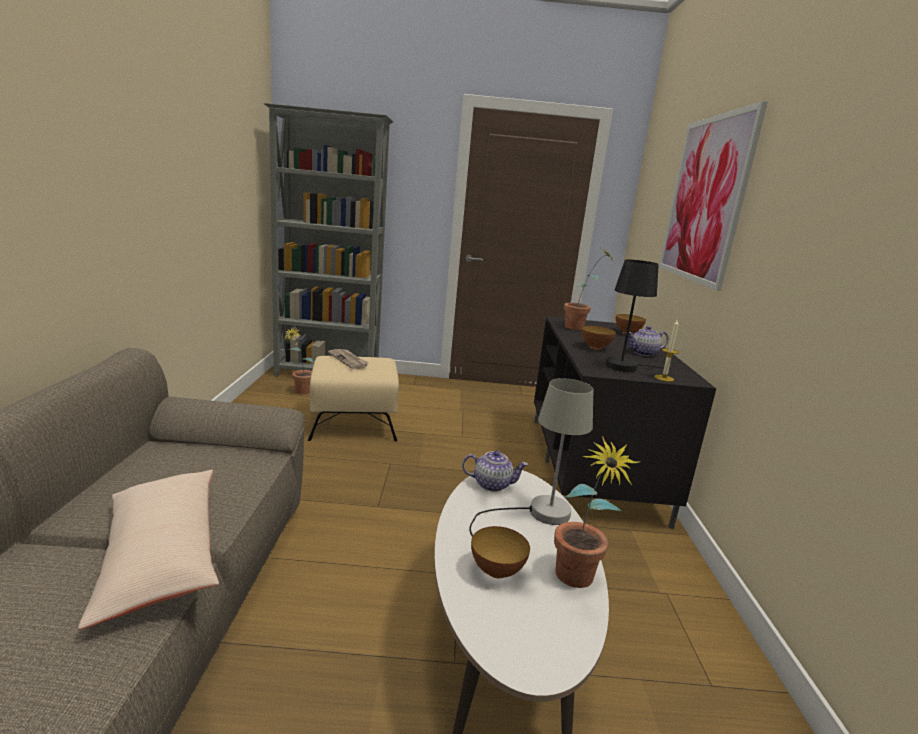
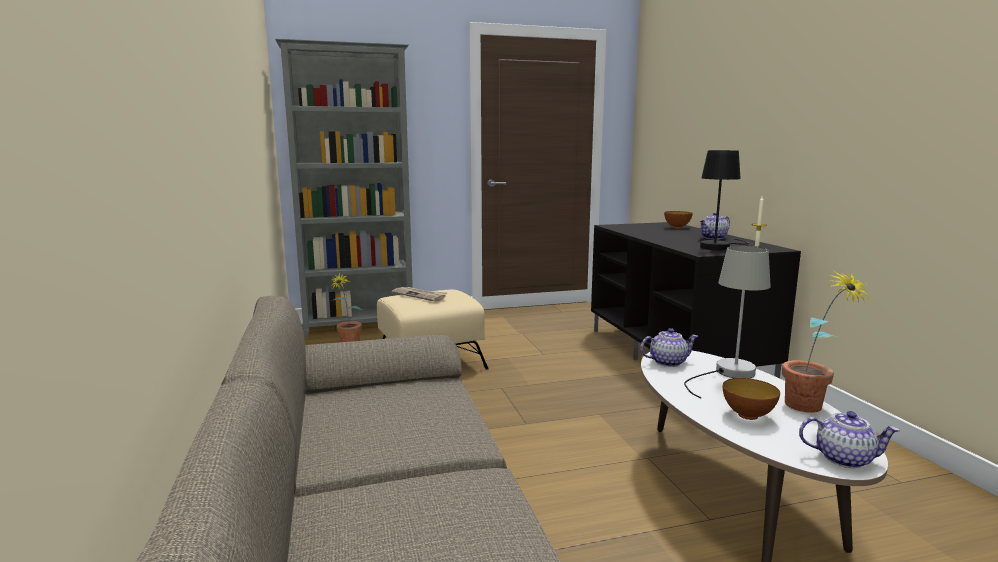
camera: 15 degrees left, 5 degrees down
beige pillow [78,470,219,630] -> none
potted plant [564,248,613,330] -> none
bowl [582,326,616,350] -> none
picture [659,101,768,291] -> none
none -> teapot [799,411,900,468]

